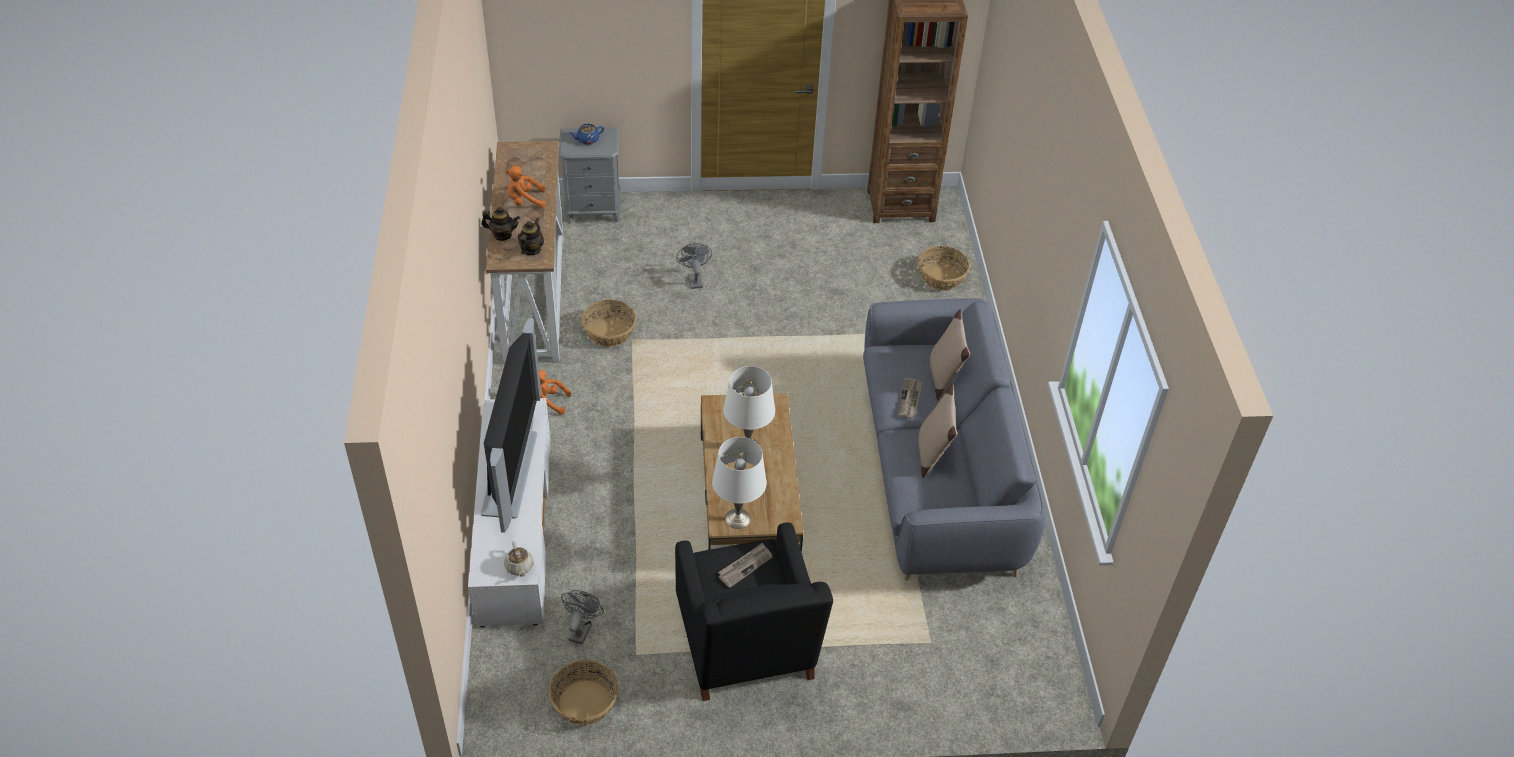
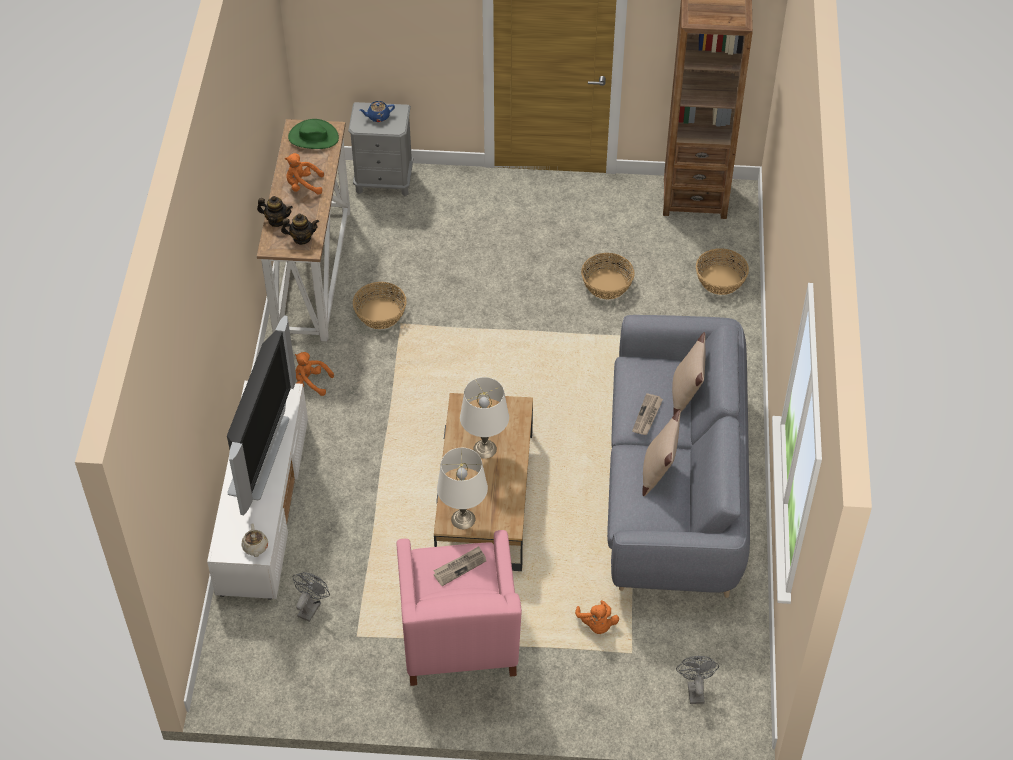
camera: 10 degrees right, 5 degrees up
teapot [518,218,544,255] -> teapot turned 60 degrees clockwise [281,214,319,245]
basket [548,660,618,725] -> basket moved to [581,253,635,299]
black armchair [675,522,833,701] -> pink armchair [396,530,522,686]
grey fan [676,243,712,289] -> grey fan moved to [676,656,719,704]
none -> green hat [288,119,339,149]
none -> orange plush toy [575,600,619,634]

